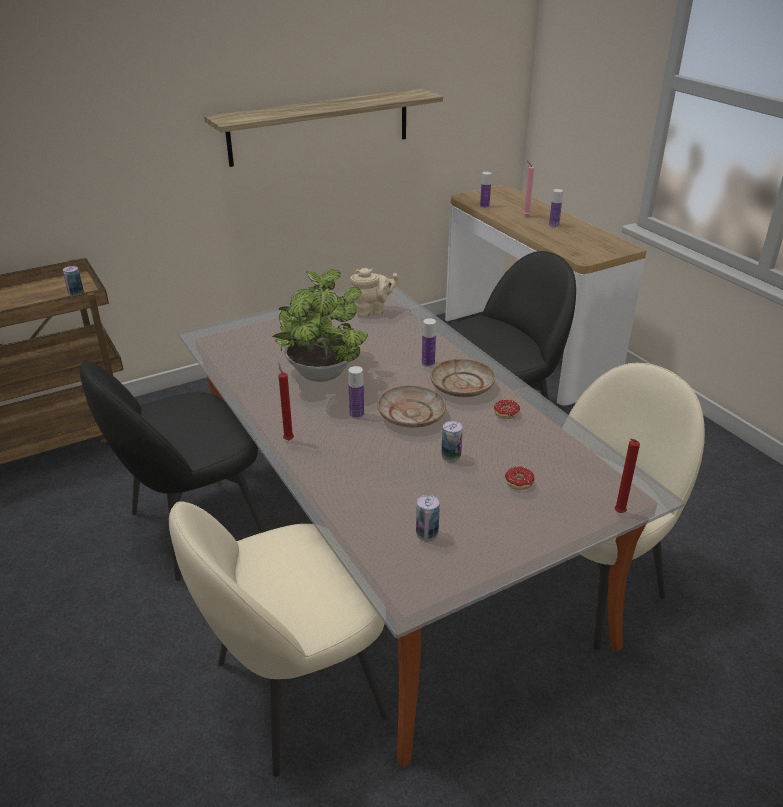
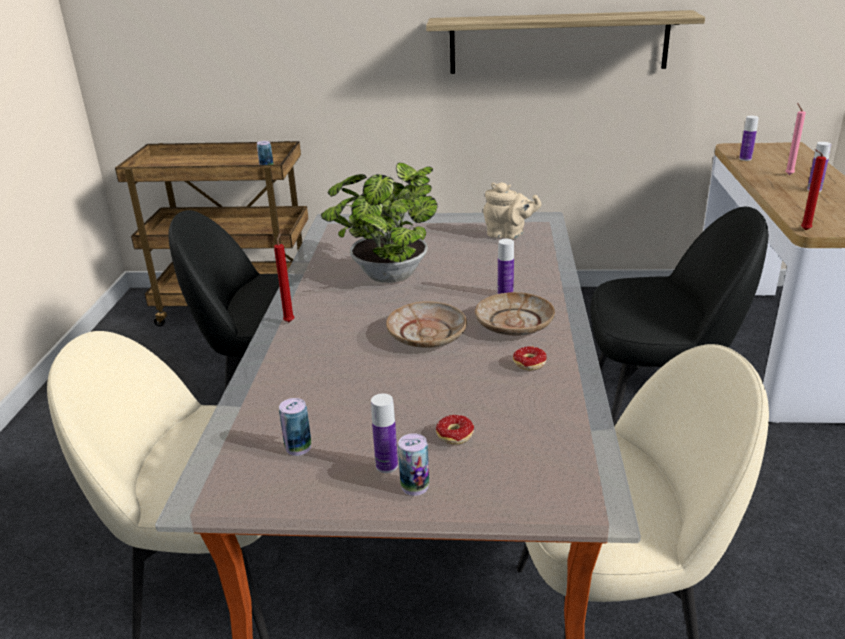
camera: 35 degrees right, 5 degrees down
bottle [348,366,364,419] -> bottle moved to [371,393,398,473]
can [441,421,463,463] -> can moved to [398,433,429,496]
red candle [614,438,640,513] -> red candle moved to [801,150,826,230]

